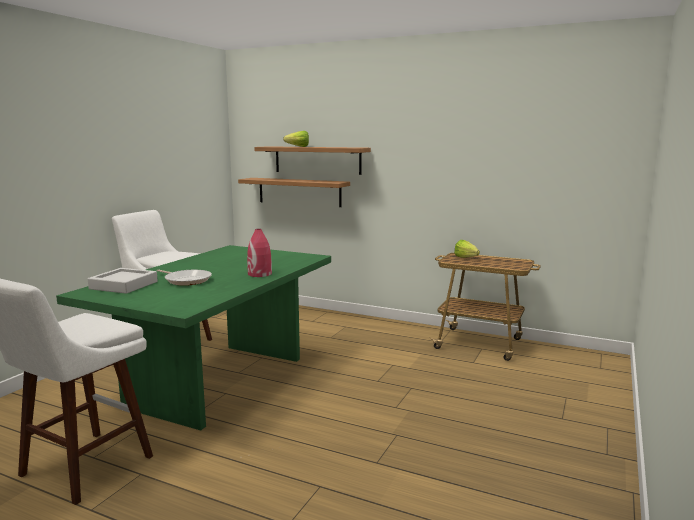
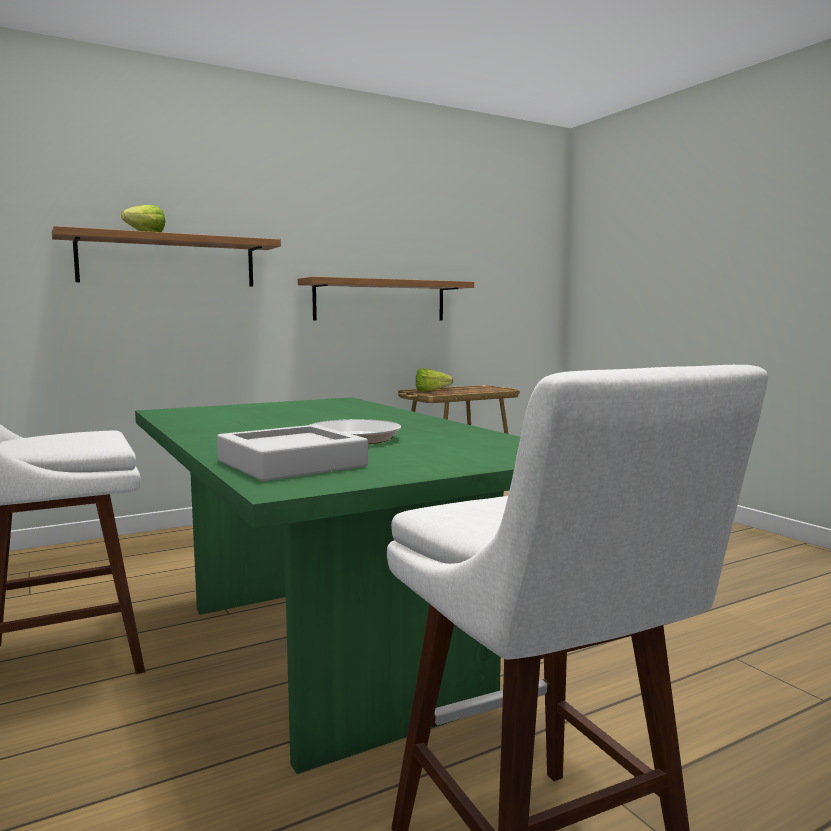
camera: 55 degrees left, 5 degrees down
shelf [238,178,350,207] -> shelf moved to [298,277,474,321]
red vase [247,229,272,277] -> none

